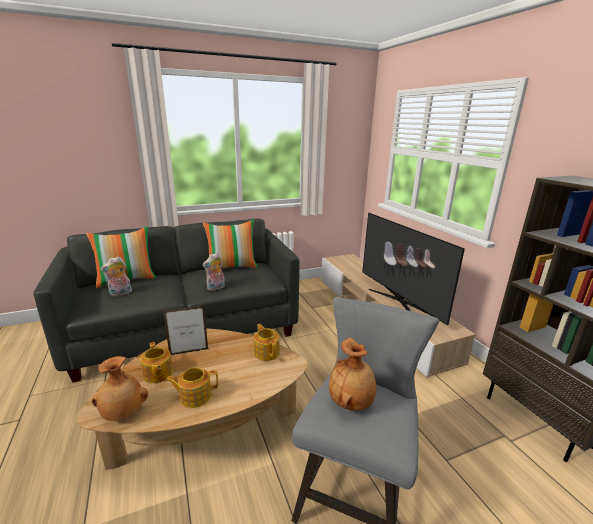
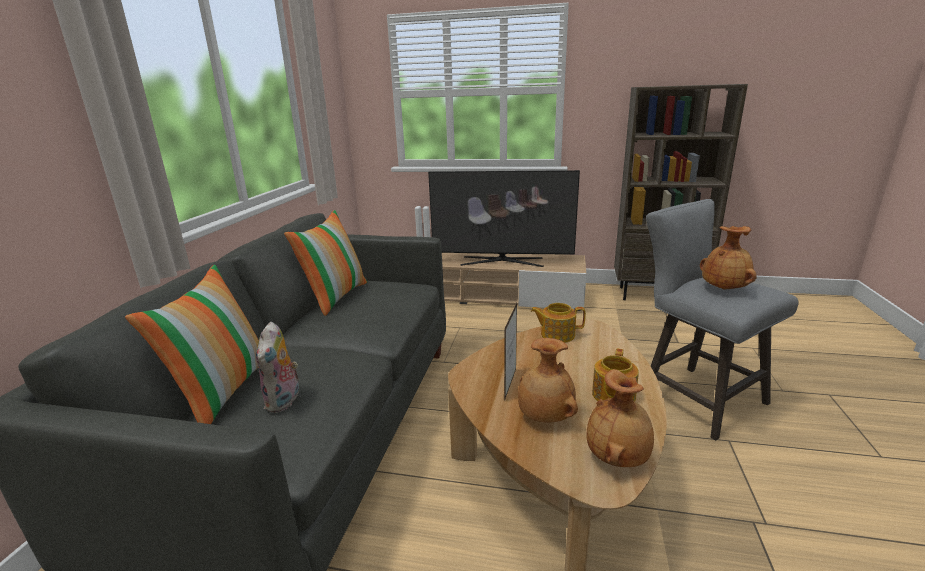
camera: 55 degrees left, 0 degrees up
teapot [140,342,173,383] -> brown vase [518,338,578,422]
plush toy [202,252,225,291] -> none

